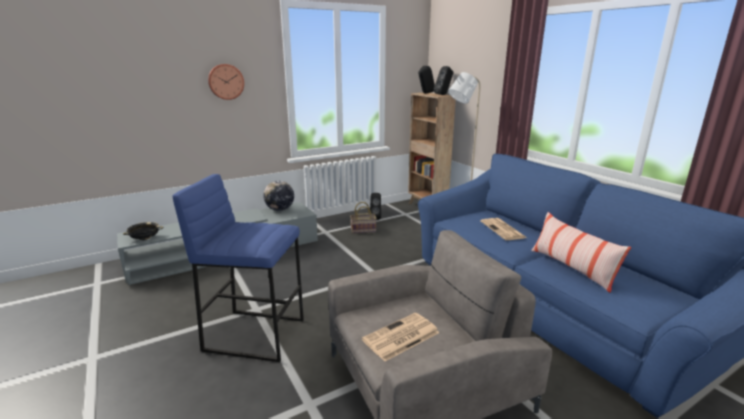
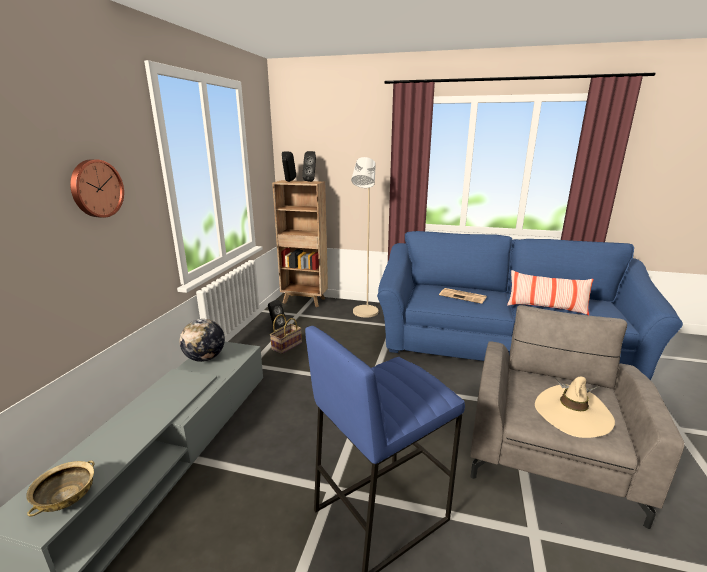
camera: 45 degrees left, 0 degrees up
black bowl [123,222,163,240] -> beige bowl [26,461,94,516]
newspaper [362,313,439,361] -> beige hat [535,377,615,438]

